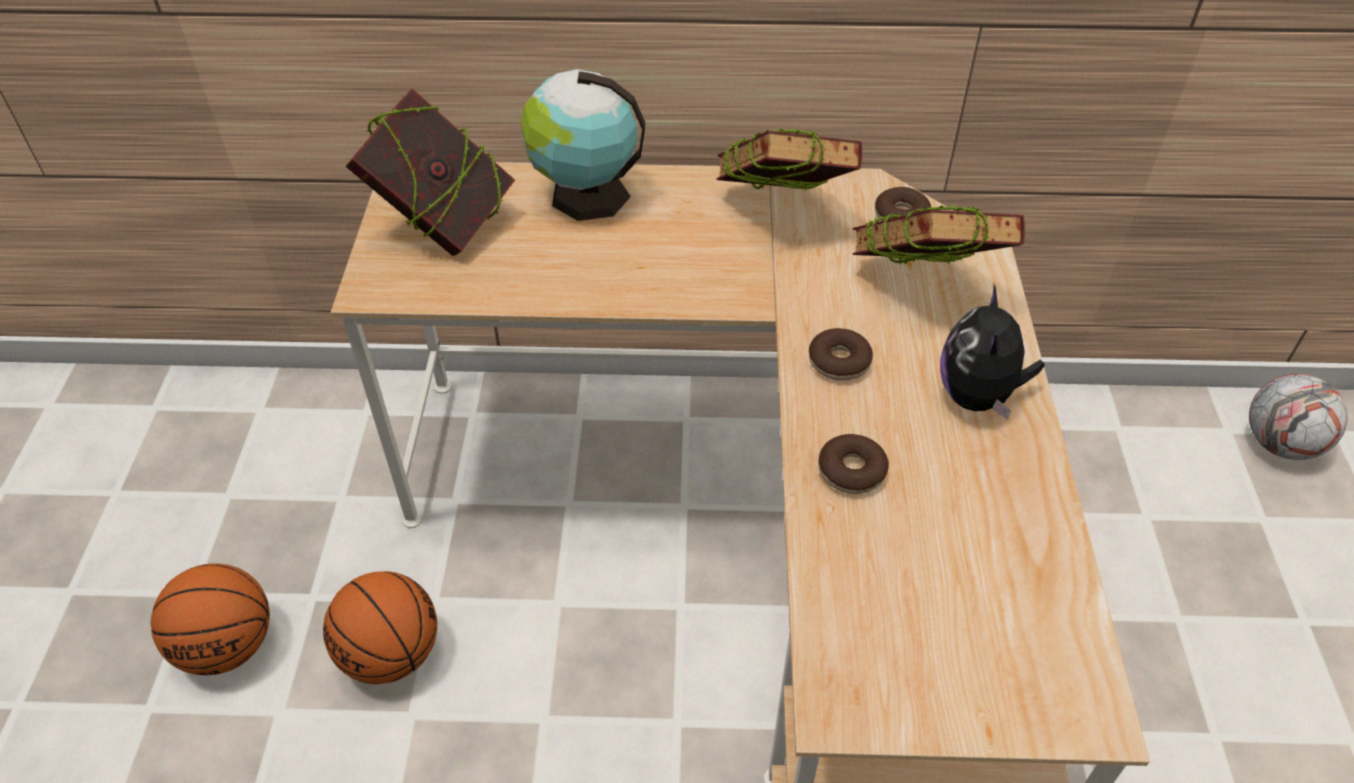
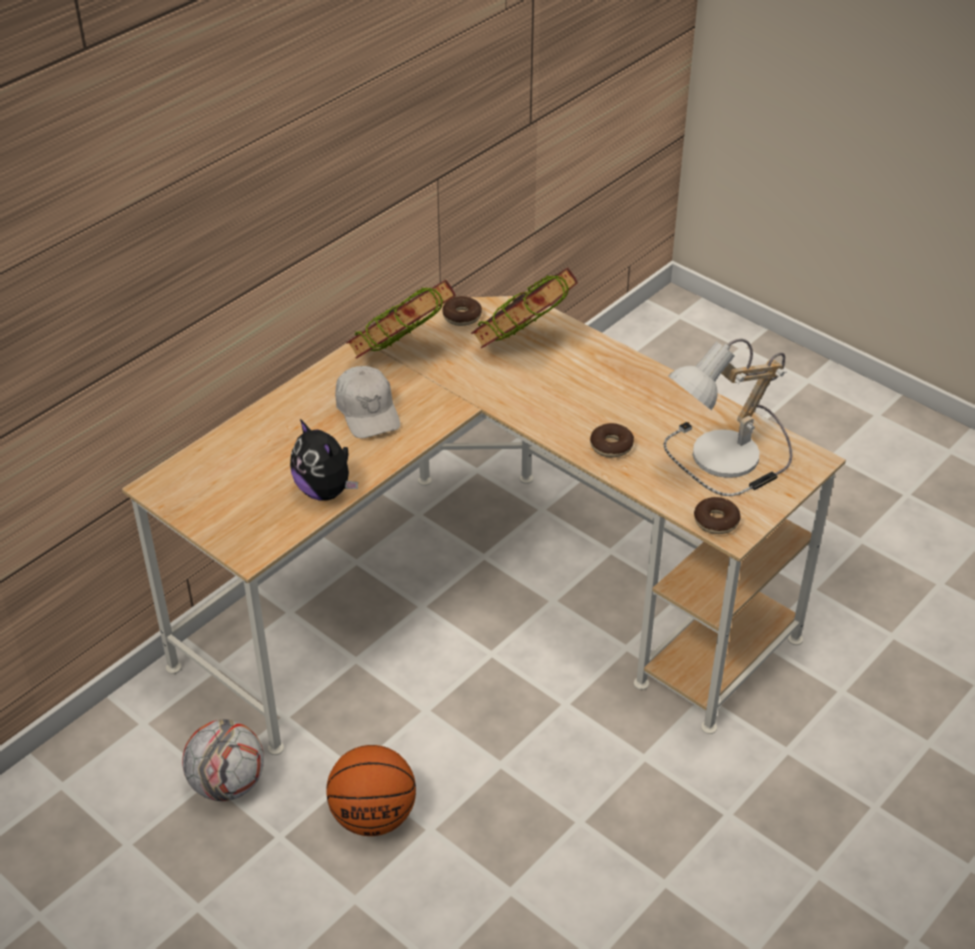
camera: 50 degrees left, 5 degrees down
basketball [151,563,270,675] -> none
book [345,88,515,256] -> none
globe [521,69,645,221] -> none
donut [809,328,873,381] -> donut moved to [694,497,741,534]
plush toy [940,285,1045,420] -> plush toy moved to [290,419,358,501]
football [1249,374,1348,460] -> football moved to [182,719,264,801]
none -> white cap [335,366,400,438]
none -> table lamp [663,338,792,496]

